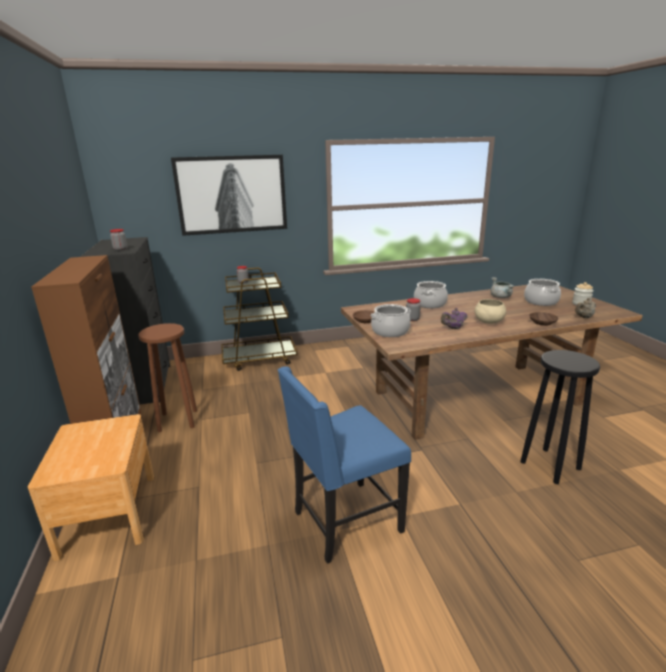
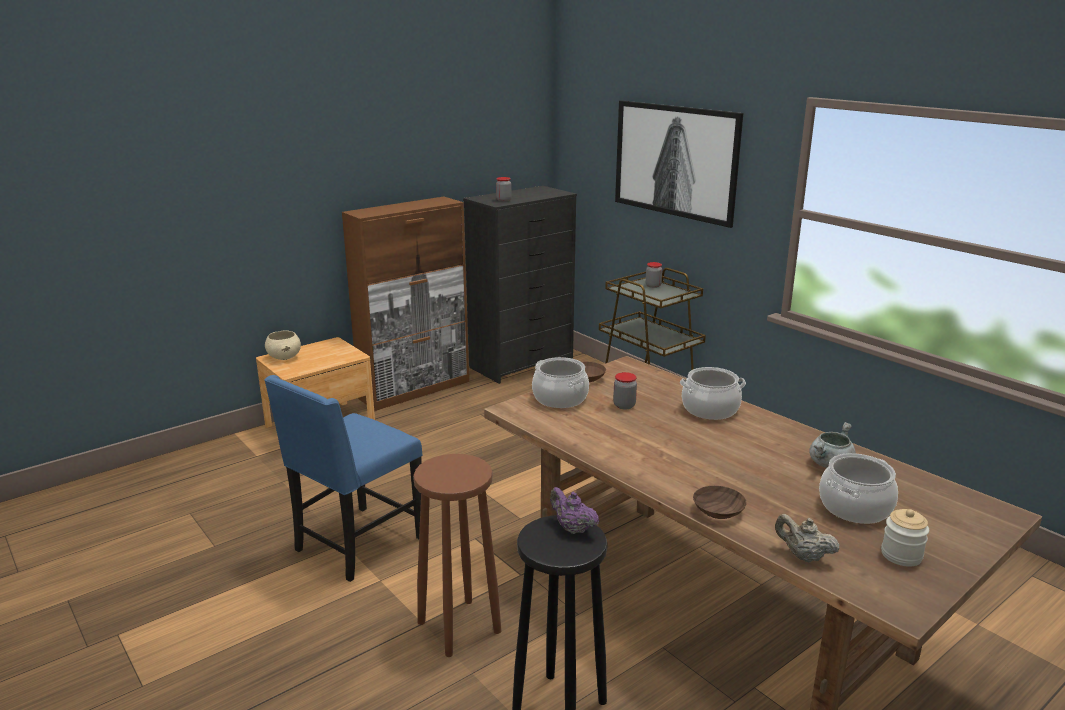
camera: 65 degrees right, 0 degrees up
brown stool [138,323,197,432] -> brown stool moved to [413,454,502,657]
blue chair [278,366,411,564] -> blue chair turned 90 degrees counterclockwise [264,375,422,582]
purple teapot [441,308,468,329] -> purple teapot moved to [550,487,599,534]
beige bowl [475,299,506,324] -> beige bowl moved to [265,330,301,360]

